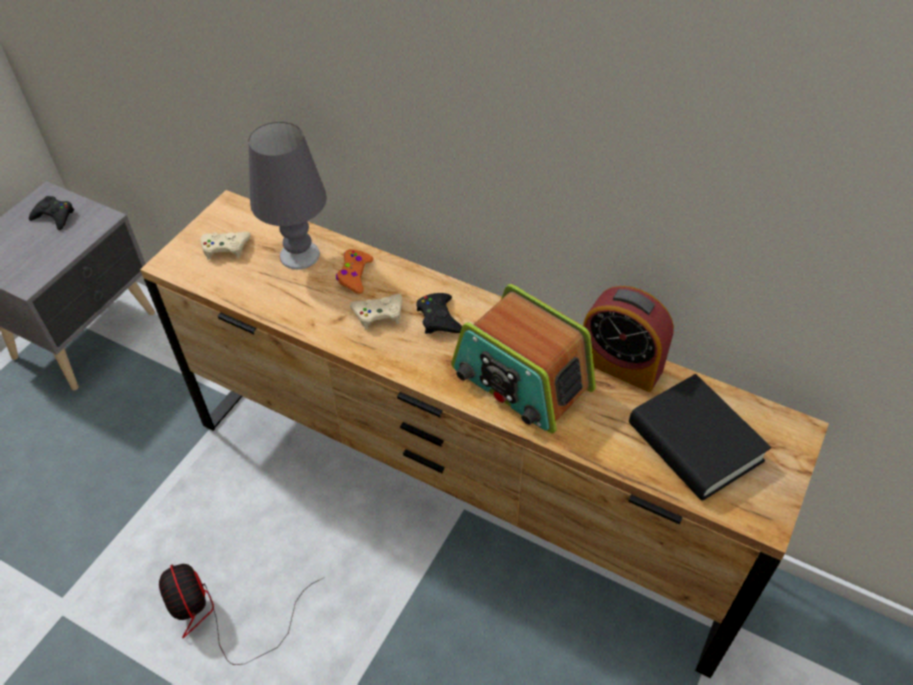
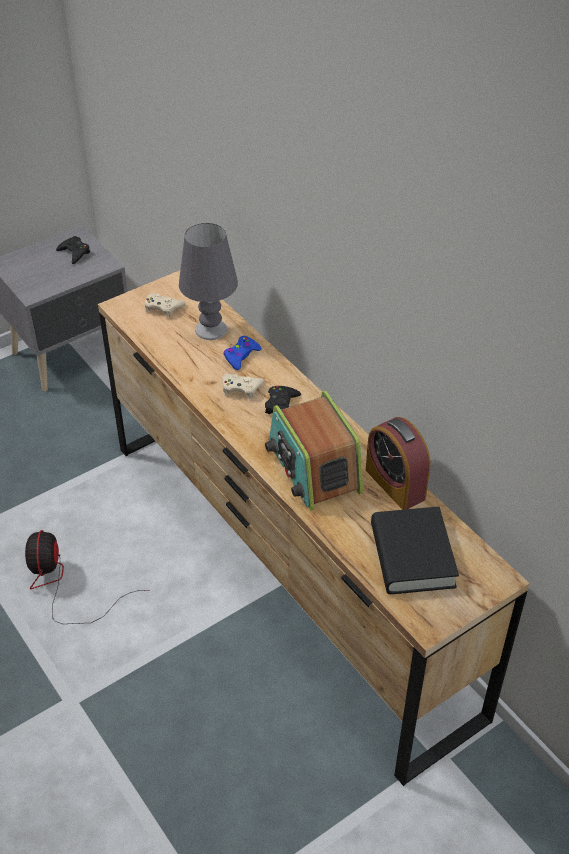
camera: 25 degrees right, 5 degrees down
orange game controller [336,249,373,294] -> blue game controller [223,336,261,370]

